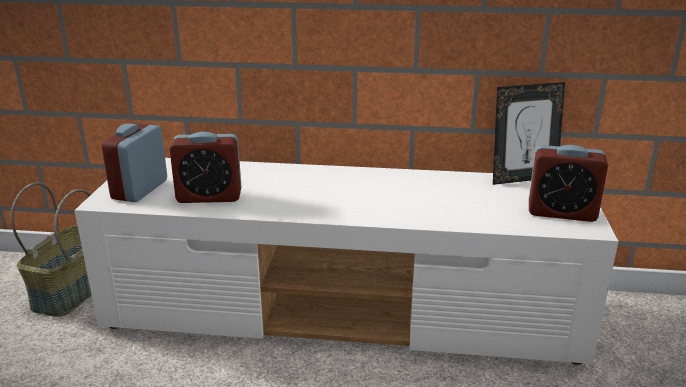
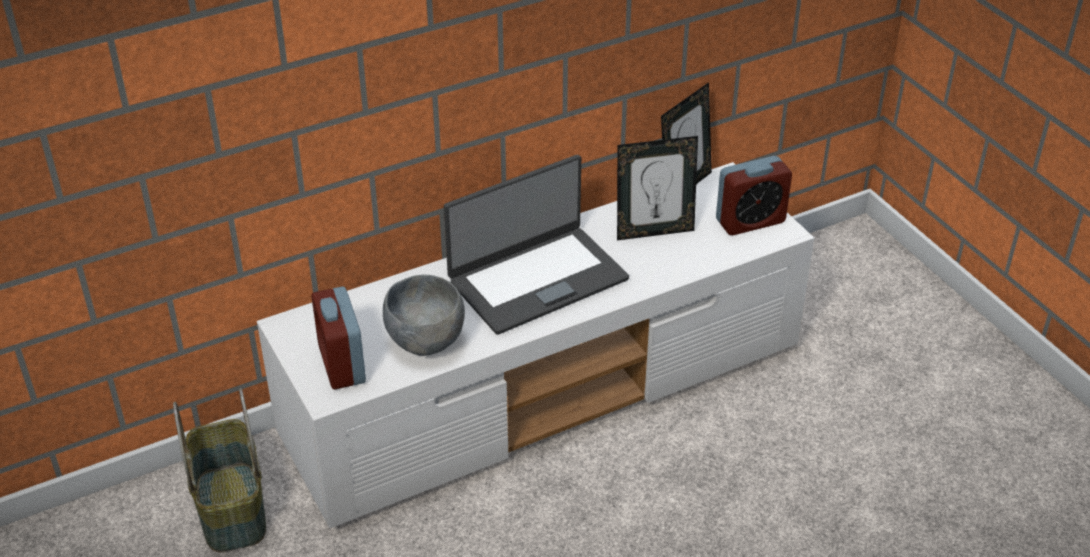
camera: 35 degrees left, 15 degrees up
alarm clock [169,132,242,203] -> grey bowl [383,275,465,356]
none -> laptop [444,155,629,335]
none -> picture frame [617,136,698,240]

